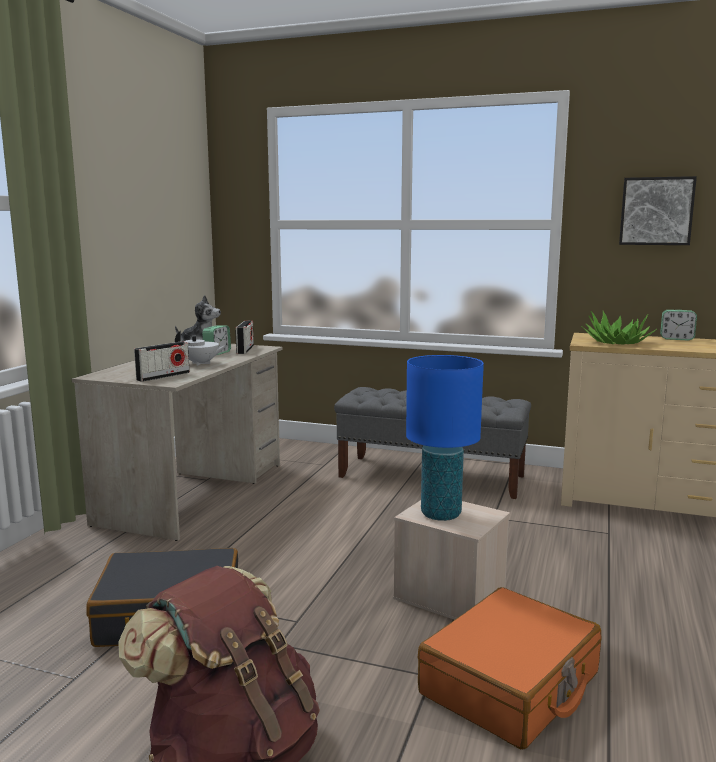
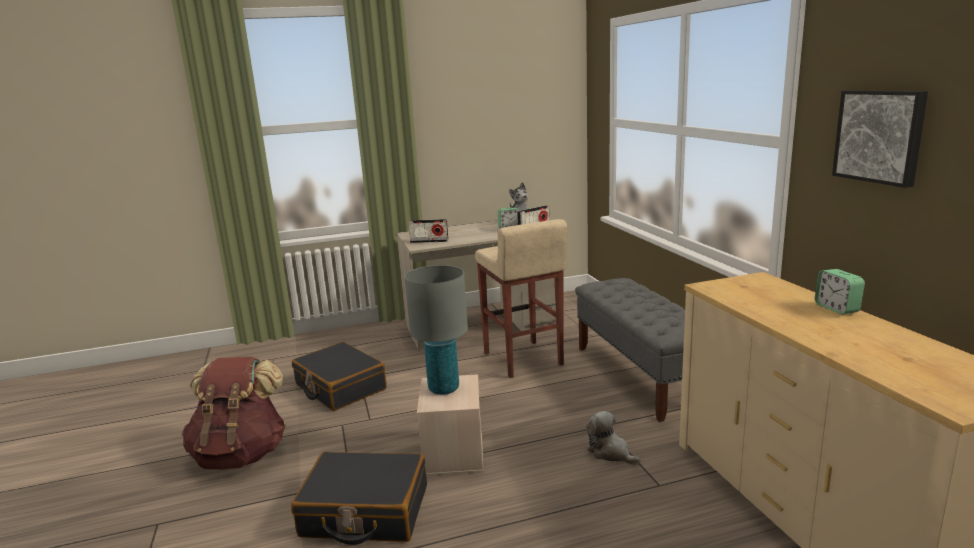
camera: 55 degrees right, 5 degrees up
white teapot [175,331,228,366] -> none
blue table lamp [406,355,484,521] -> grey table lamp [404,265,468,395]
orange suitcase [418,587,601,749] -> black suitcase [291,452,427,545]
potted plant [581,311,657,345] -> none
none -> beige stool [475,219,567,378]
none -> plush toy [586,411,640,465]

